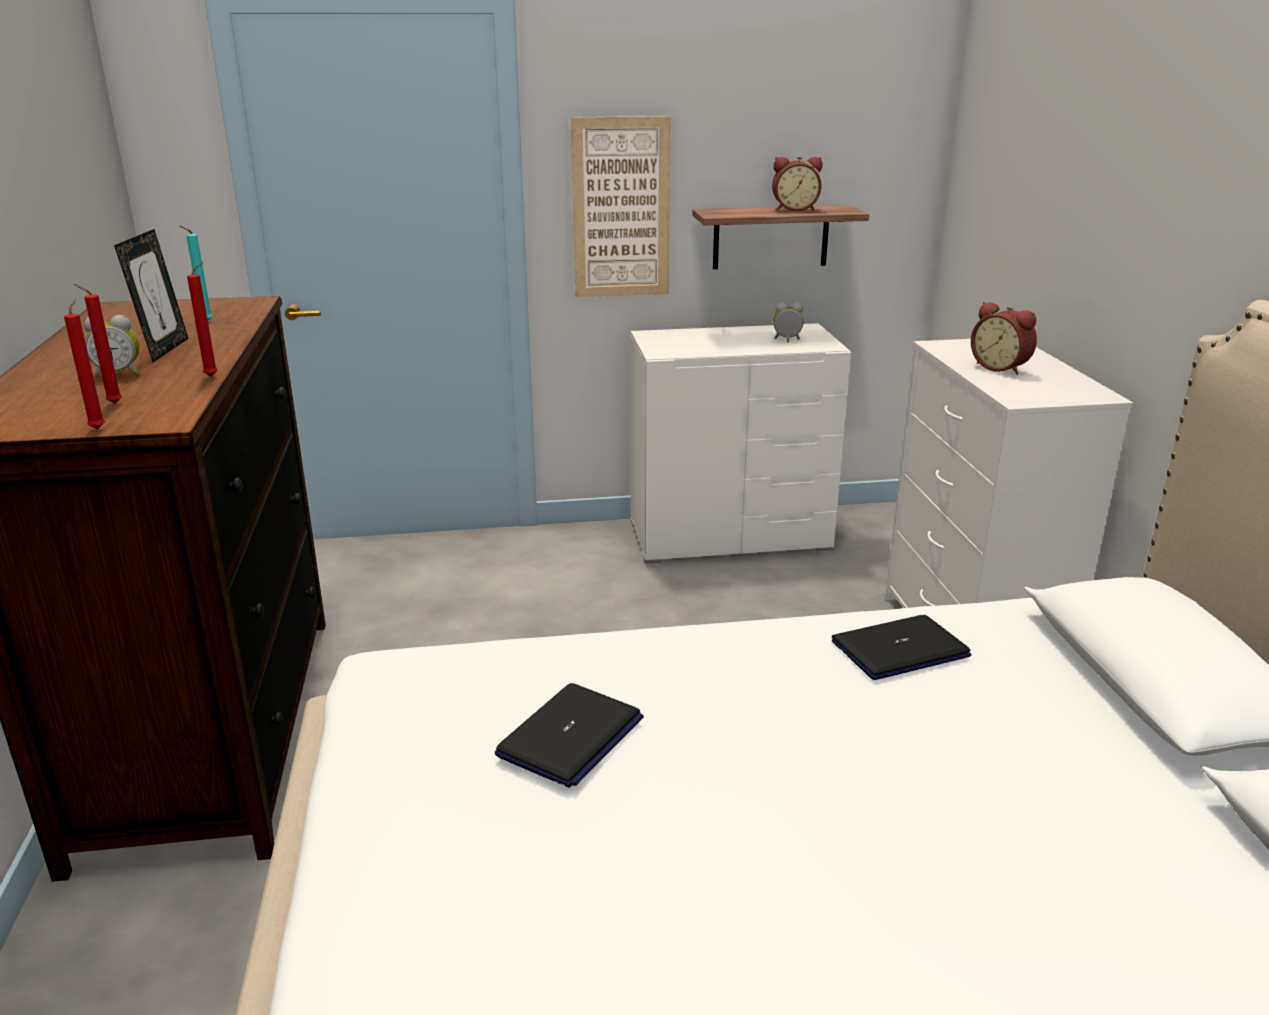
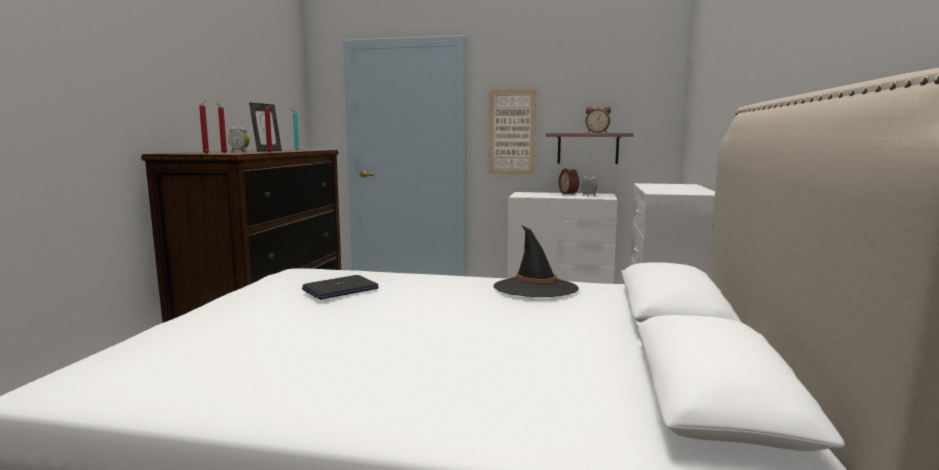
camera: 20 degrees right, 15 degrees down
laptop [832,615,971,680] -> black hat [493,225,579,297]
alarm clock [971,302,1037,375] -> alarm clock moved to [559,168,579,195]

